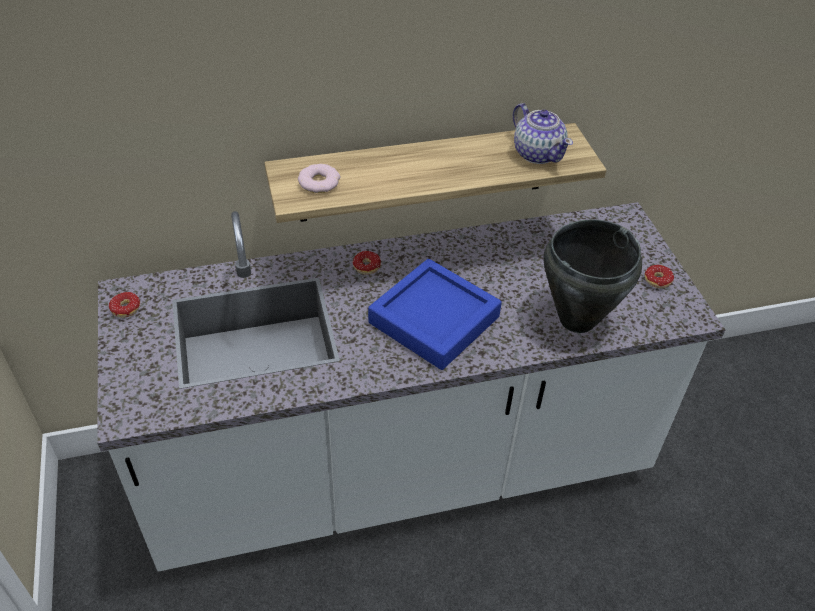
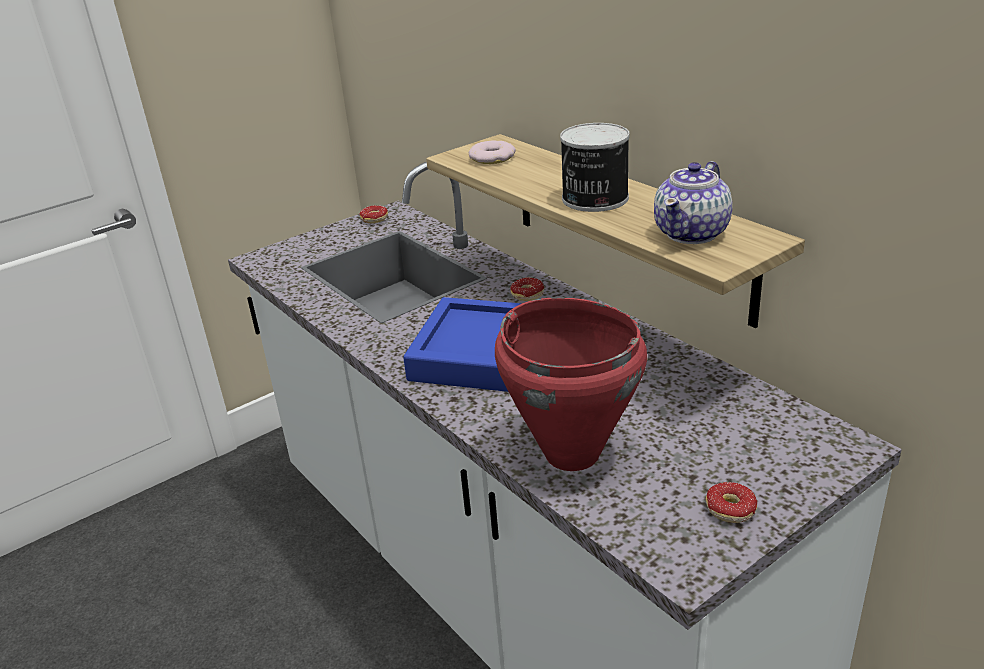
camera: 70 degrees right, 15 degrees down
black cooking pot [543,219,642,333] -> red cooking pot [495,297,647,471]
none -> can [560,123,630,212]

